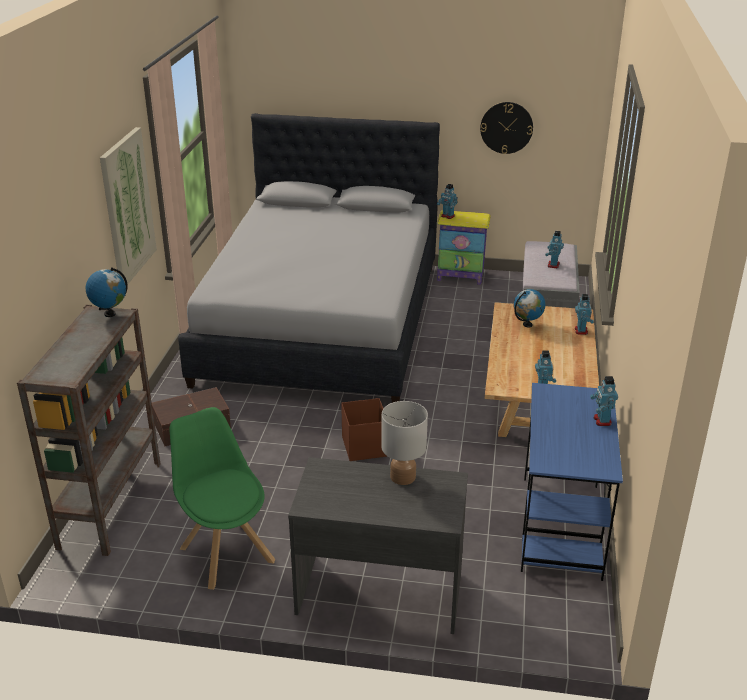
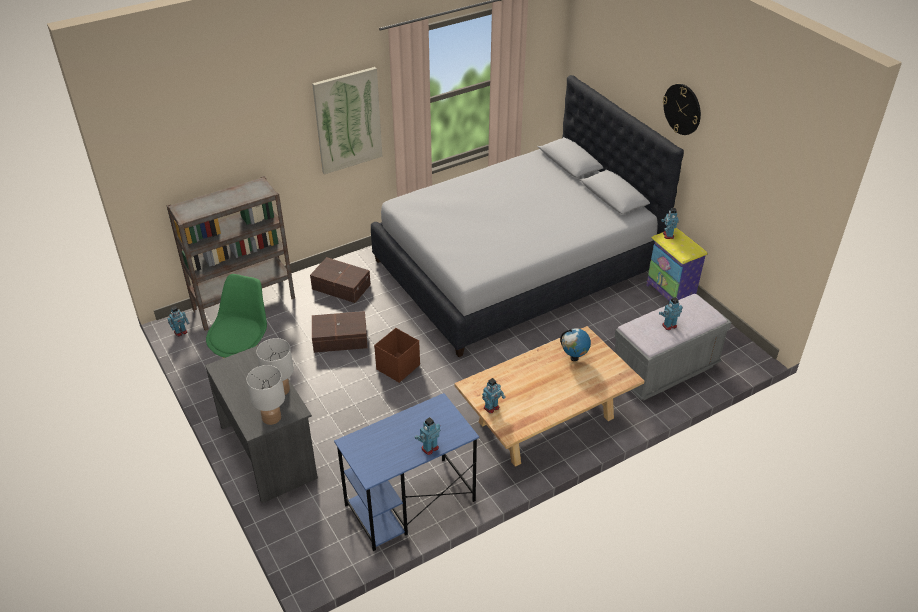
camera: 50 degrees right, 10 degrees up
globe [86,267,128,317] -> none
wall clock [480,102,533,154] -> wall clock moved to [663,84,701,135]
toy robot [575,294,594,335] -> toy robot moved to [167,306,190,337]
none -> grey table lamp [247,365,285,425]
none -> brown storage box [312,311,368,353]

